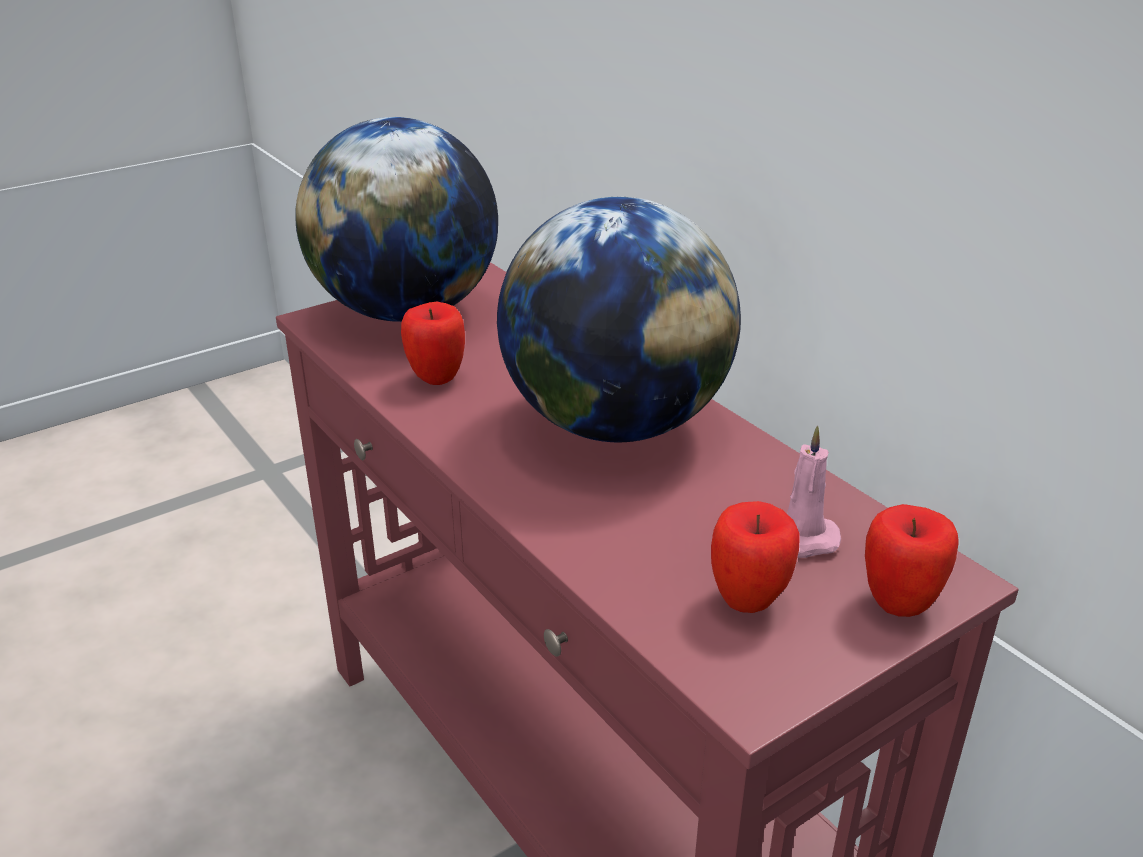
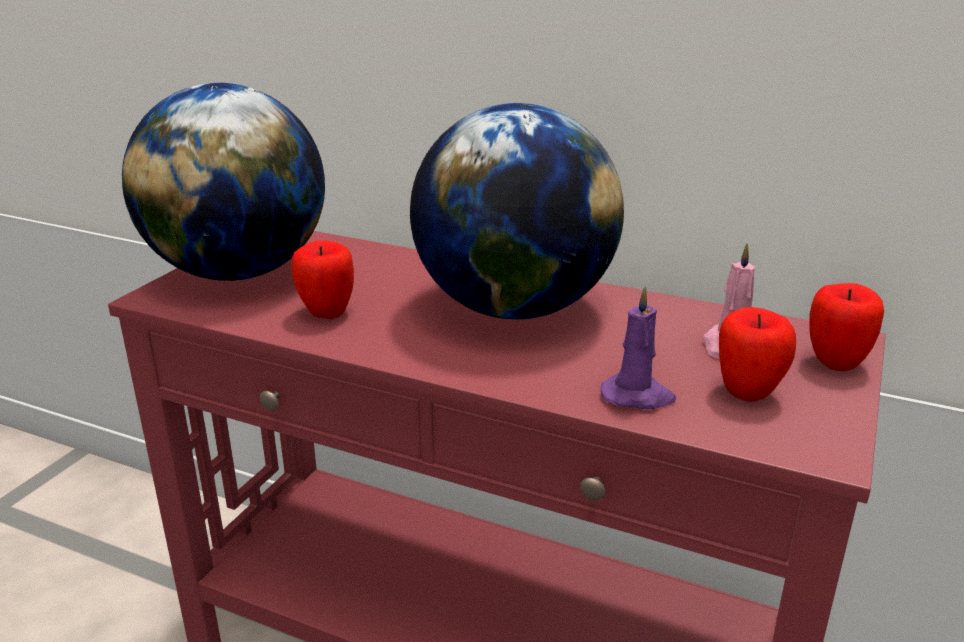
camera: 30 degrees left, 5 degrees down
none -> purple candle [601,286,676,410]

